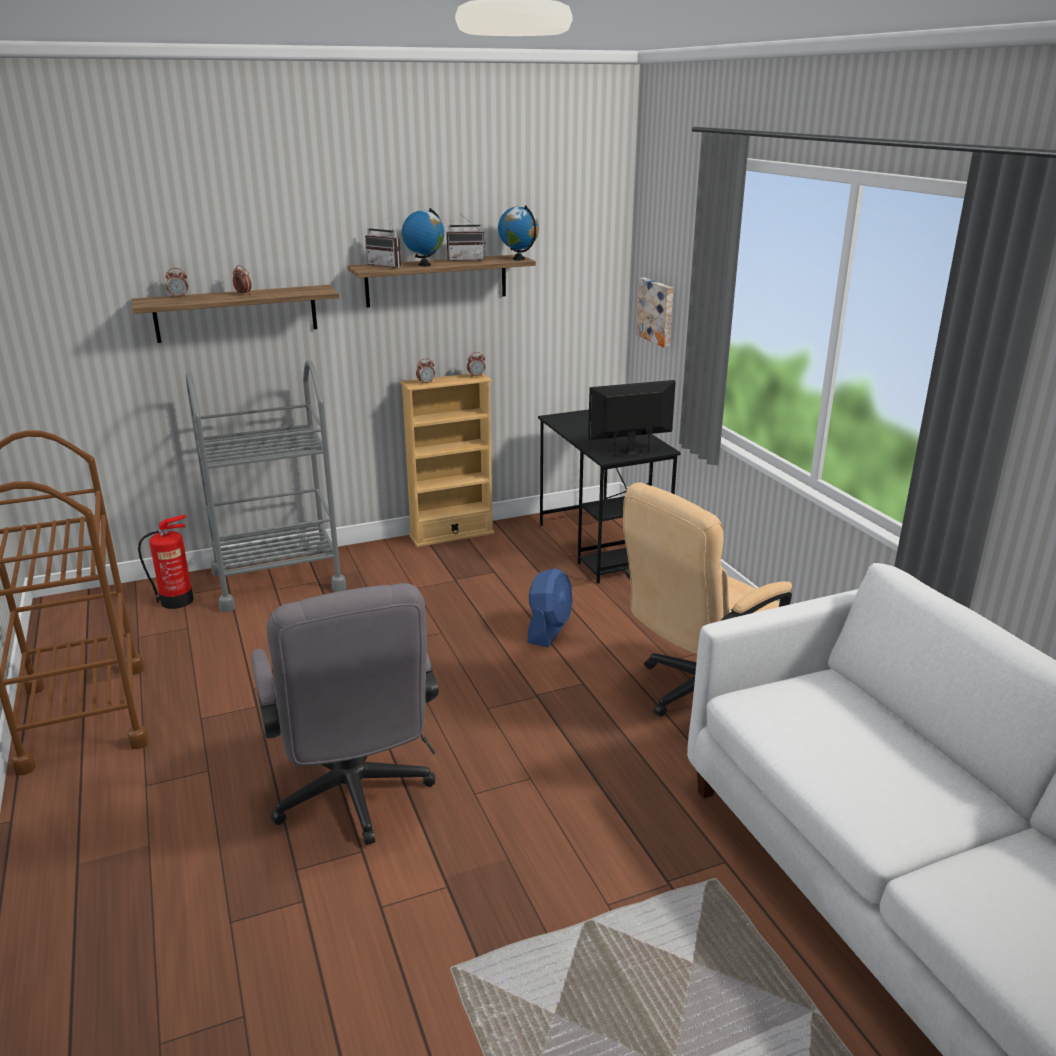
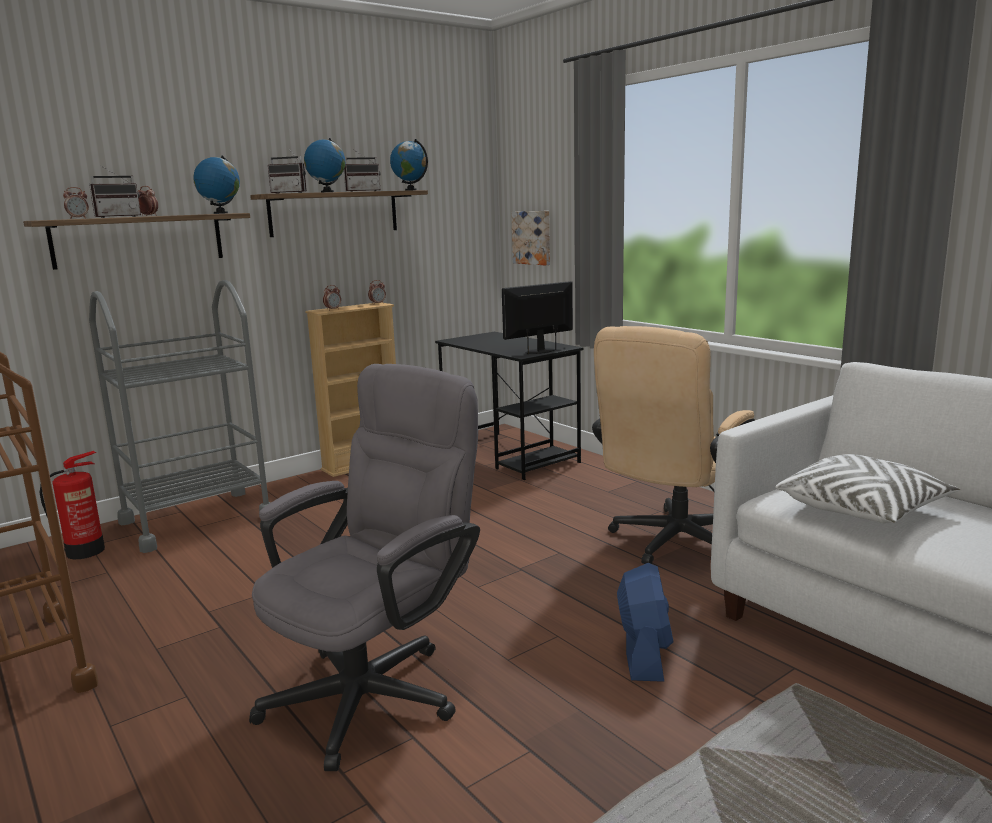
camera: 15 degrees left, 10 degrees down
grey office chair [251,583,439,845] -> grey office chair turned 105 degrees counterclockwise [249,364,480,771]
blue fan [527,568,573,647] -> blue fan moved to [617,563,674,682]
none -> radio [89,165,141,218]
none -> globe [193,155,240,214]
none -> white pillow [775,454,960,524]

